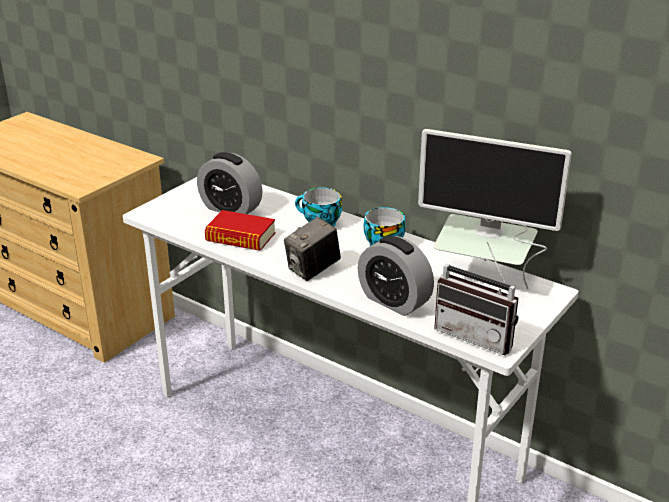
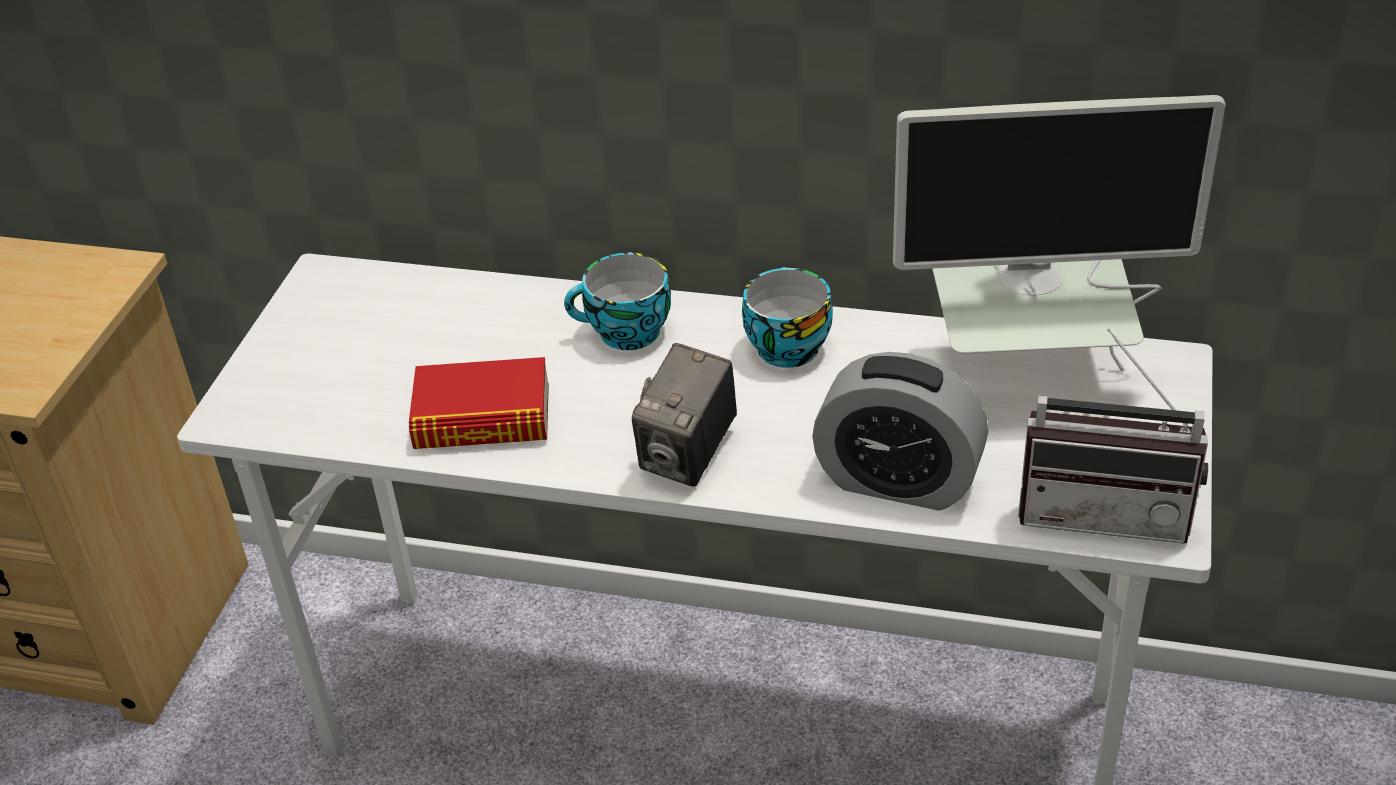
camera: 20 degrees left, 10 degrees up
alarm clock [197,152,263,214] -> none

